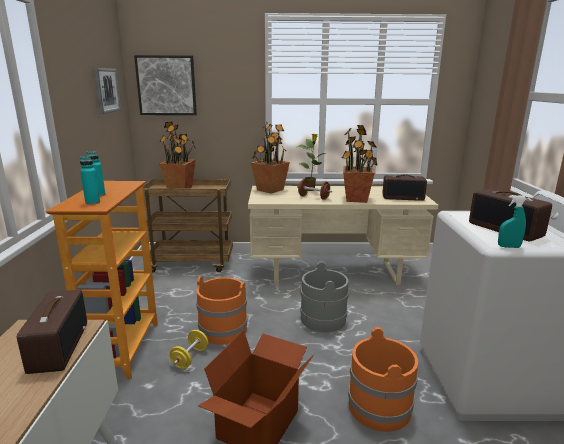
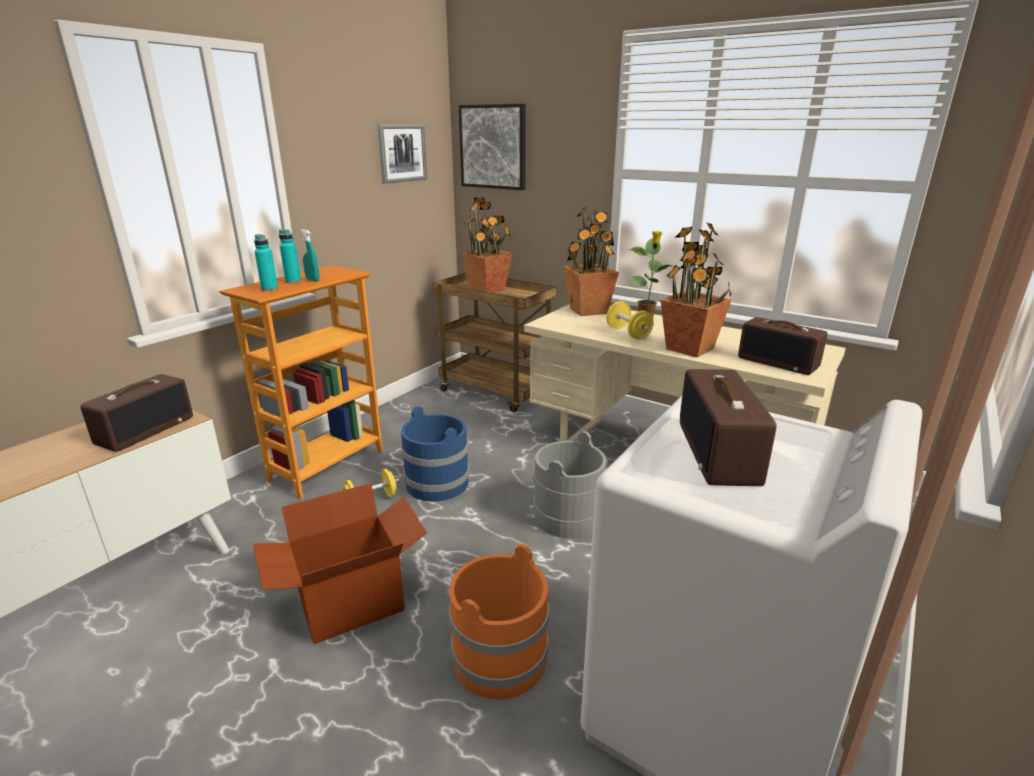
camera: 35 degrees right, 5 degrees up
orange bucket [196,276,247,345] -> blue bucket [401,406,469,501]
brown dumbbell [297,179,332,200] -> yellow dumbbell [606,301,654,340]
turquoise spray bottle [498,195,527,248] -> turquoise spray bottle moved to [301,229,320,282]

